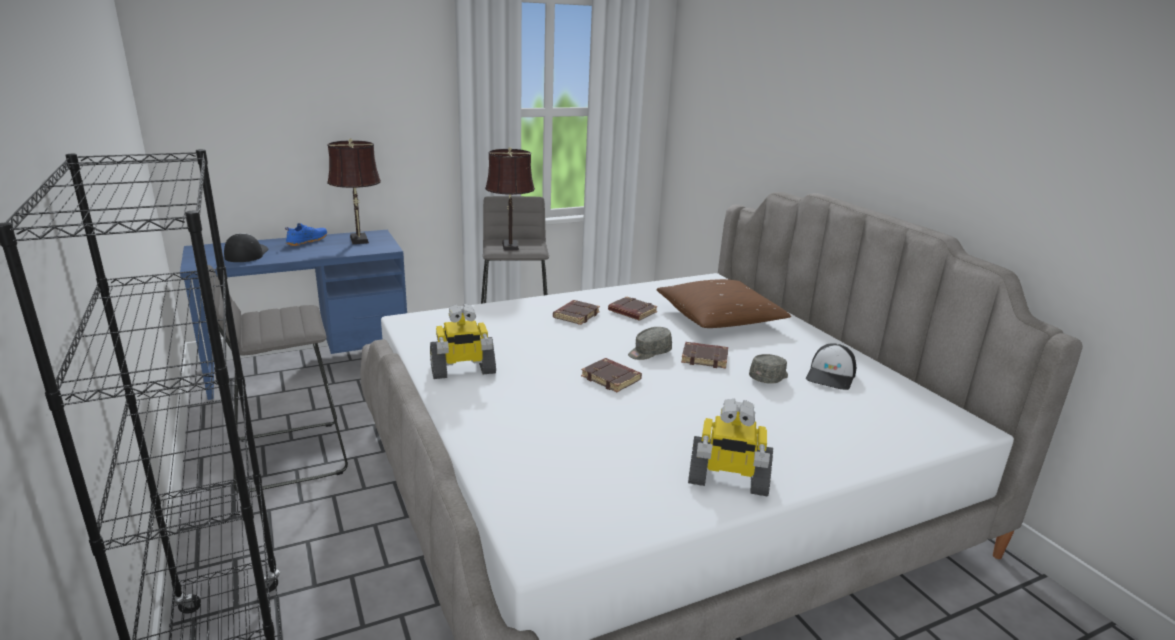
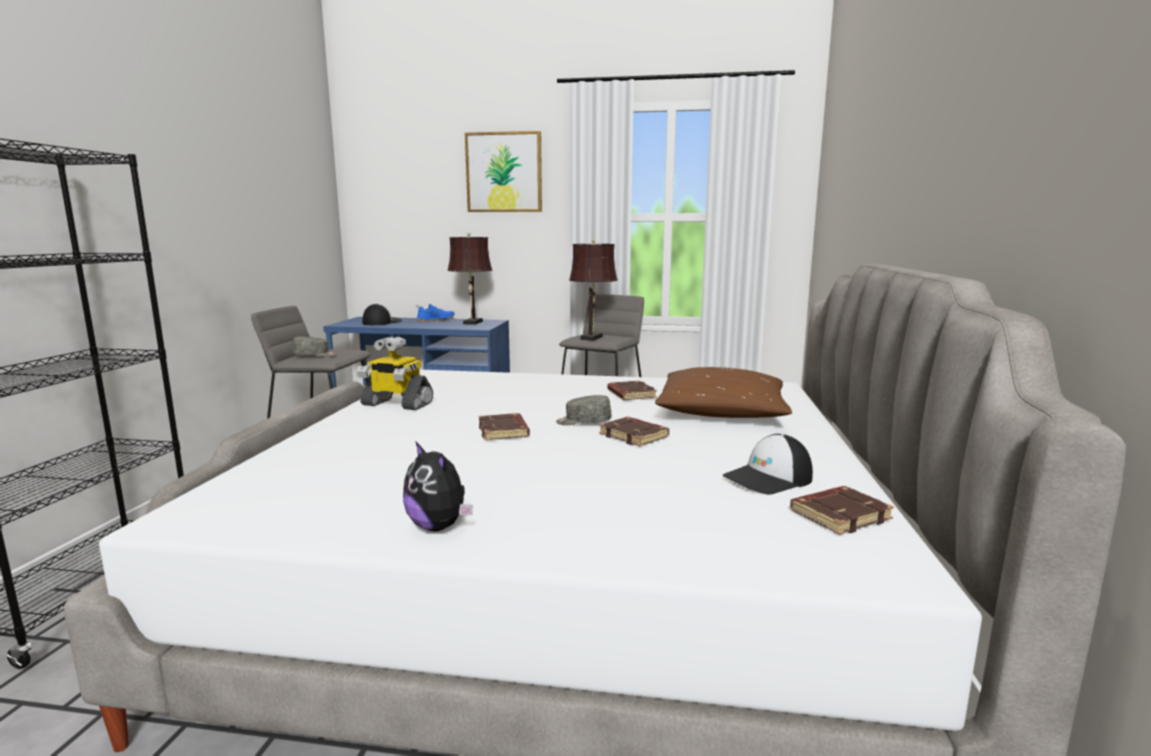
camera: 35 degrees right, 10 degrees down
brown book [553,300,600,325] -> brown book moved to [790,486,894,535]
toy robot [688,399,773,496] -> plush toy [403,442,473,531]
grey cap [749,354,788,384] -> grey cap moved to [292,336,337,357]
none -> picture [465,131,542,212]

